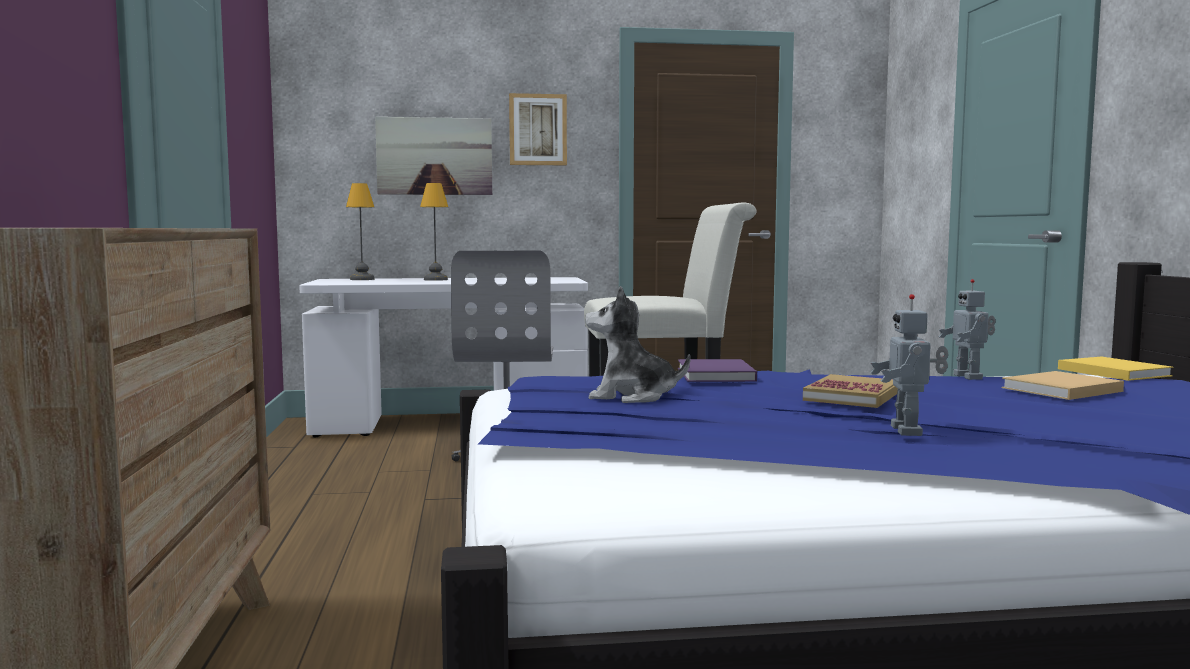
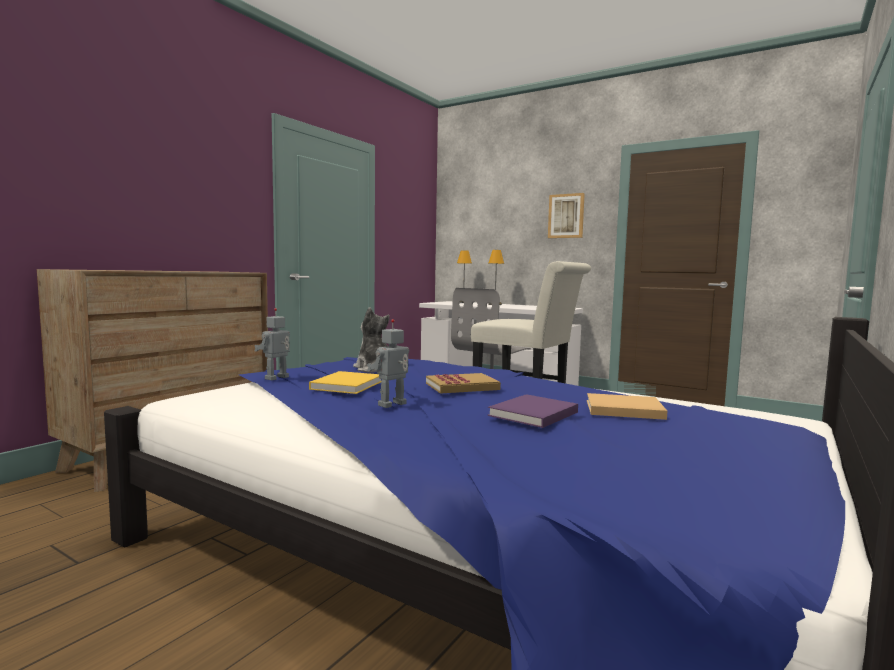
camera: 40 degrees right, 0 degrees up
picture [375,117,492,195] -> none
purple book [678,359,757,382] -> purple book moved to [488,394,578,428]
toy robot [939,279,996,380] -> toy robot moved to [254,308,290,380]
yellow book [1058,357,1173,381] -> yellow book moved to [309,371,381,394]

